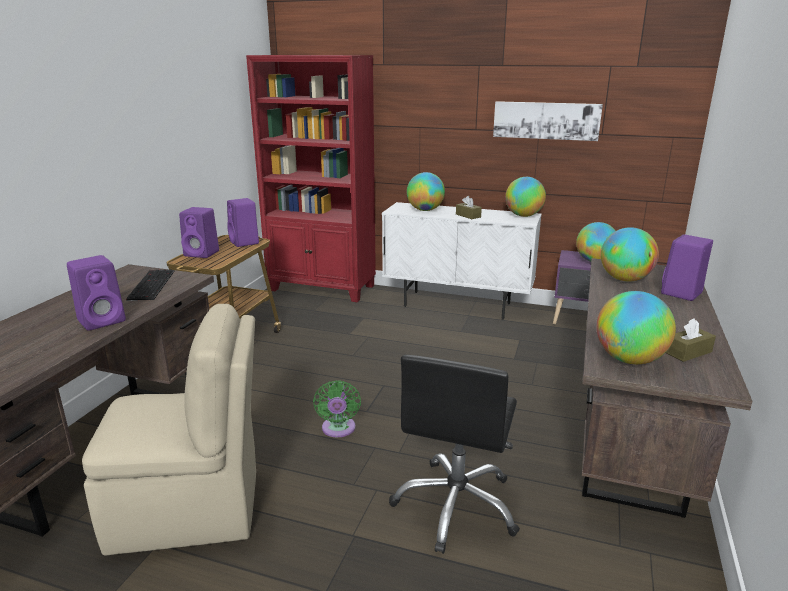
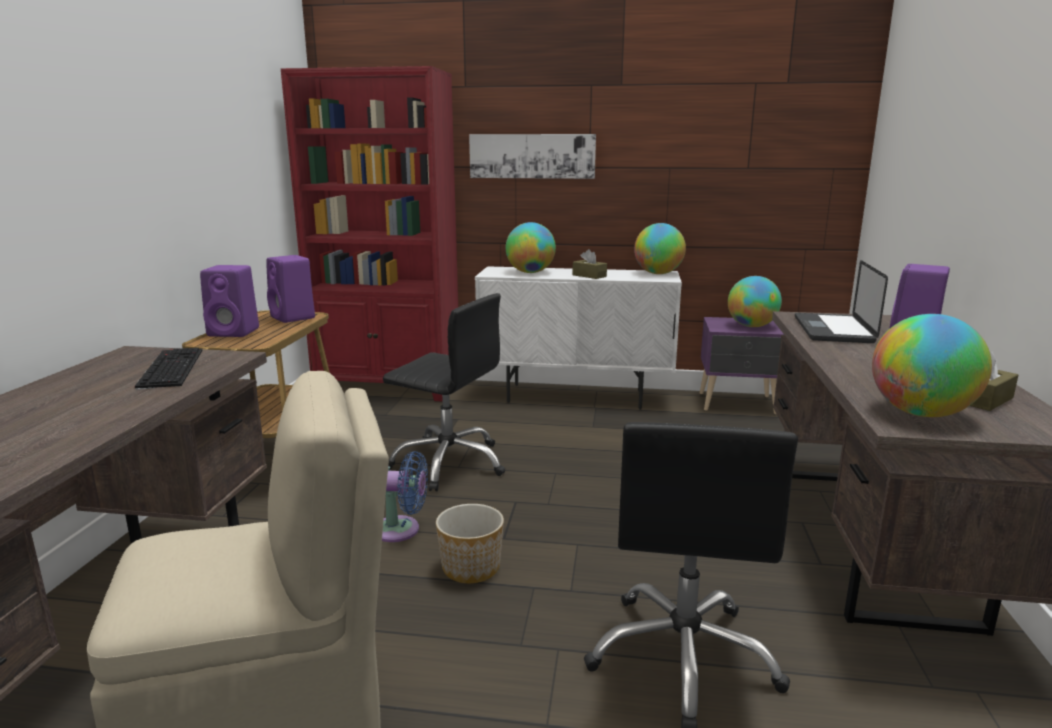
camera: 10 degrees left, 5 degrees down
purple speaker [67,255,126,331] -> none
green fan [313,380,361,437] -> planter [436,504,504,583]
picture [493,101,603,141] -> picture moved to [469,134,596,179]
globe [601,227,659,282] -> laptop [795,260,888,343]
none -> blue fan [382,451,428,542]
none -> black office chair [383,293,505,491]

